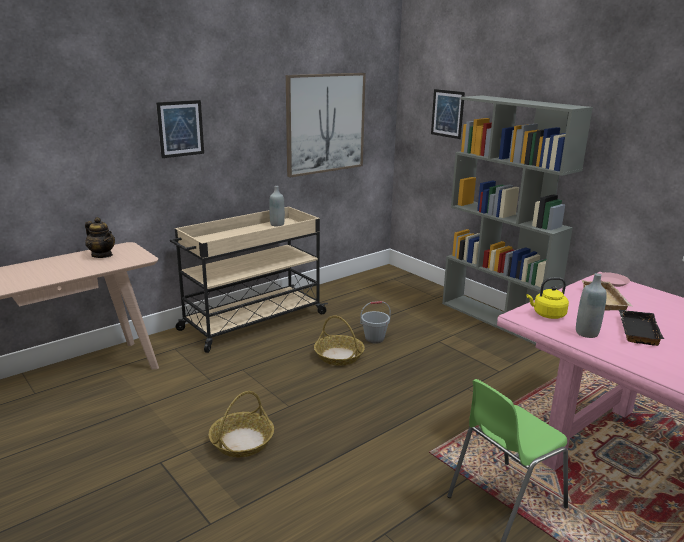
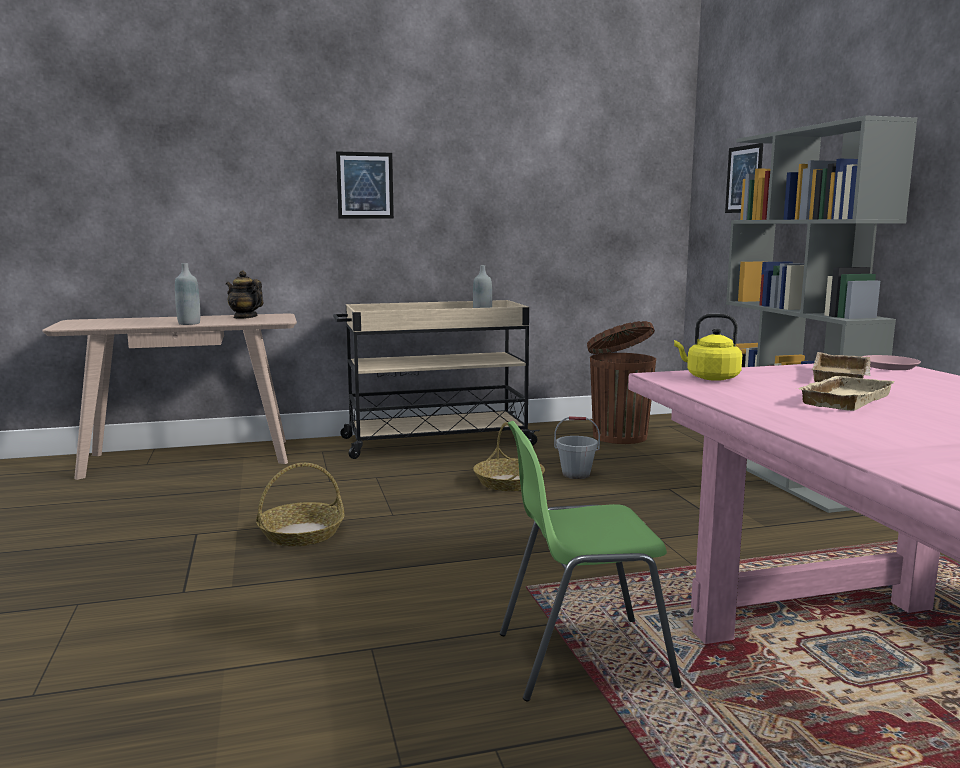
camera: 25 degrees right, 10 degrees down
teapot [85,217,115,258] -> teapot turned 150 degrees clockwise [226,270,263,319]
picture [286,73,366,177] -> none
grey bottle [576,273,607,338] -> grey bottle moved to [175,263,200,325]
black tray [619,310,664,346] -> beige tray [796,376,895,411]
none -> brown trash can [587,321,656,444]

